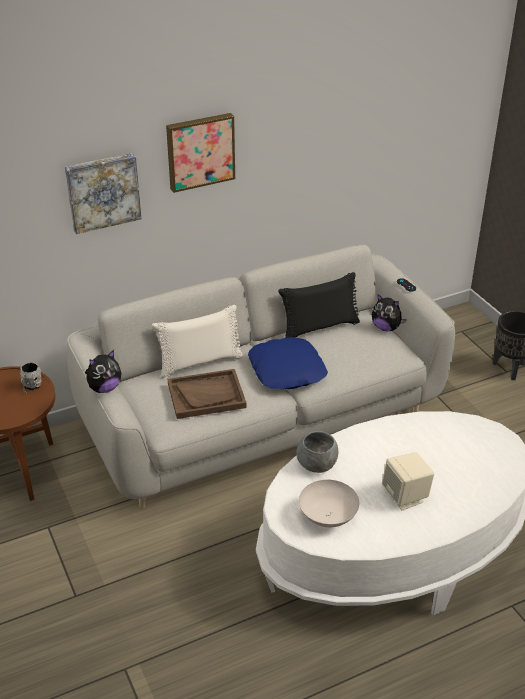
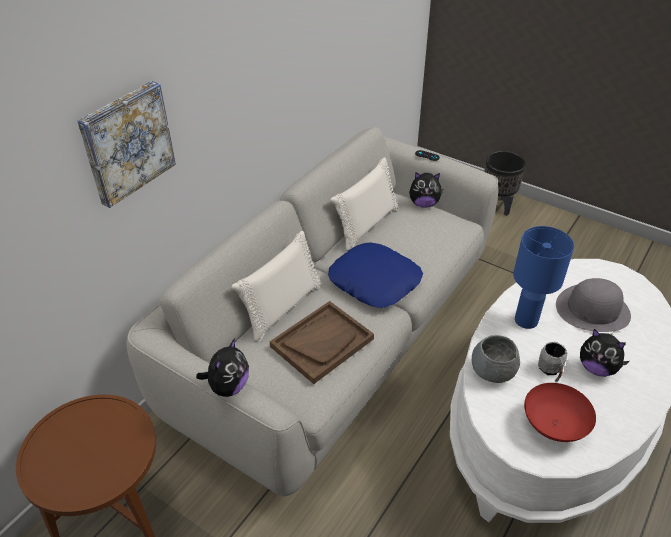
camera: 30 degrees left, 5 degrees up
grey mug [20,362,42,394] -> grey mug moved to [538,342,567,382]
picture [166,113,235,193] -> none
black pillow [278,272,360,338] -> white pillow [330,157,398,251]
white bowl [299,480,359,527] -> red bowl [524,383,596,442]
beige speaker [382,452,434,510] -> plush toy [580,329,629,377]
none -> blue table lamp [513,226,574,329]
none -> grey hat [556,278,631,332]

